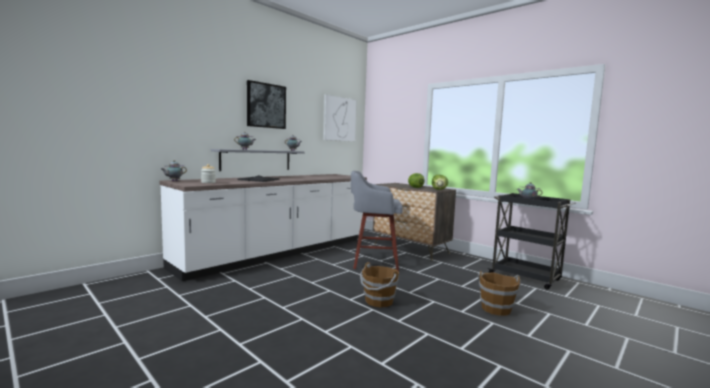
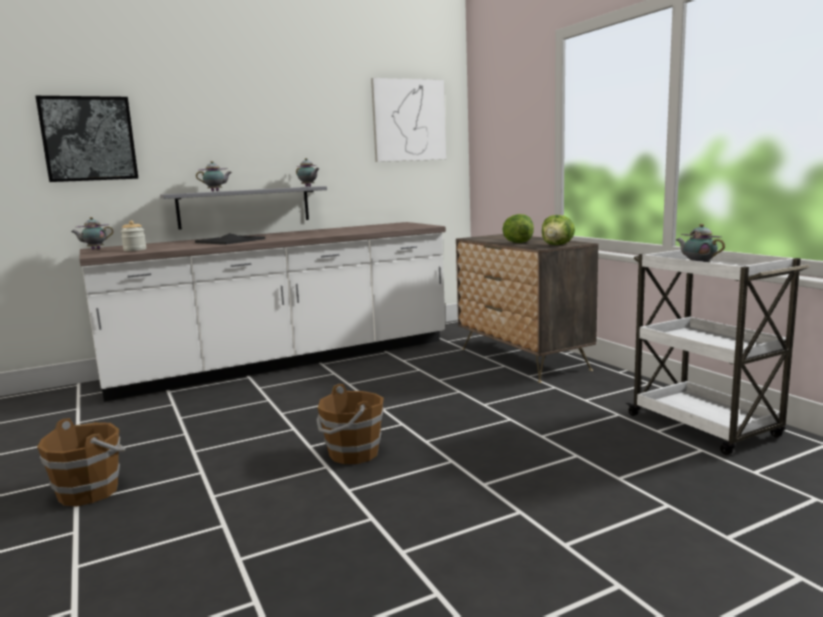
camera: 20 degrees right, 5 degrees up
picture [247,80,286,129] -> picture moved to [36,96,139,182]
grey stool [351,171,403,271] -> none
brown bucket [478,271,521,316] -> brown bucket moved to [37,418,125,507]
black cart [487,193,576,290] -> white cart [626,250,810,455]

